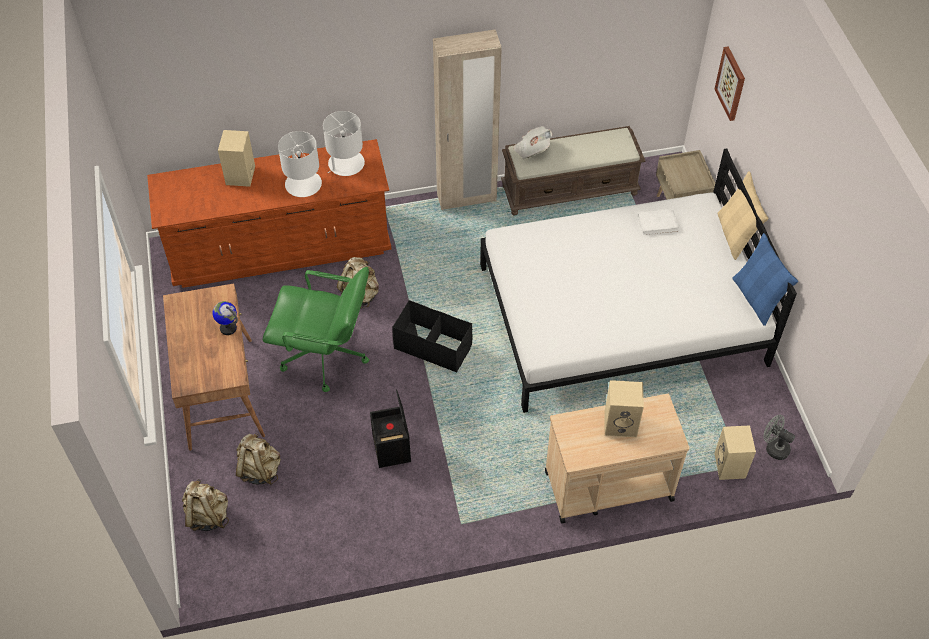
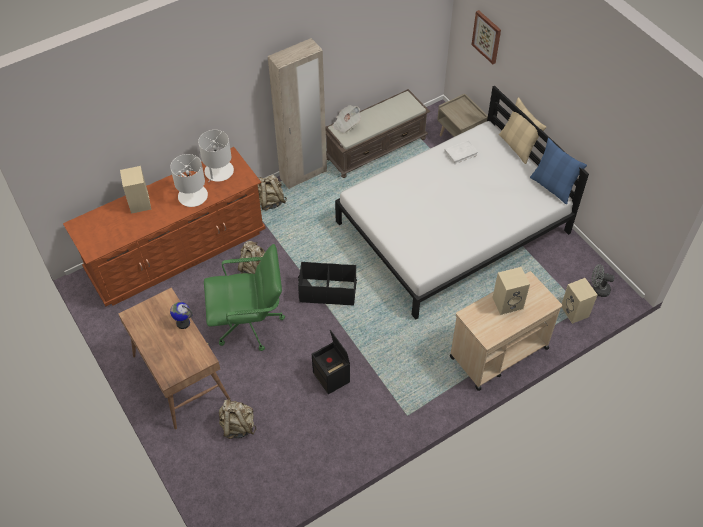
camera: 20 degrees left, 0 degrees up
beige backpack [182,479,229,531] -> beige backpack moved to [258,175,287,210]

